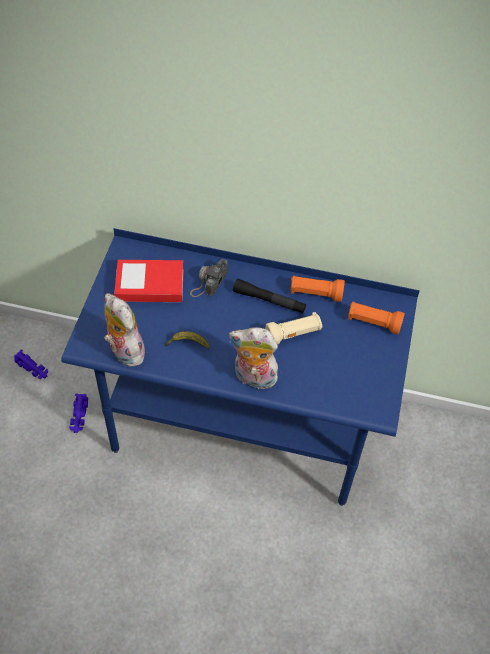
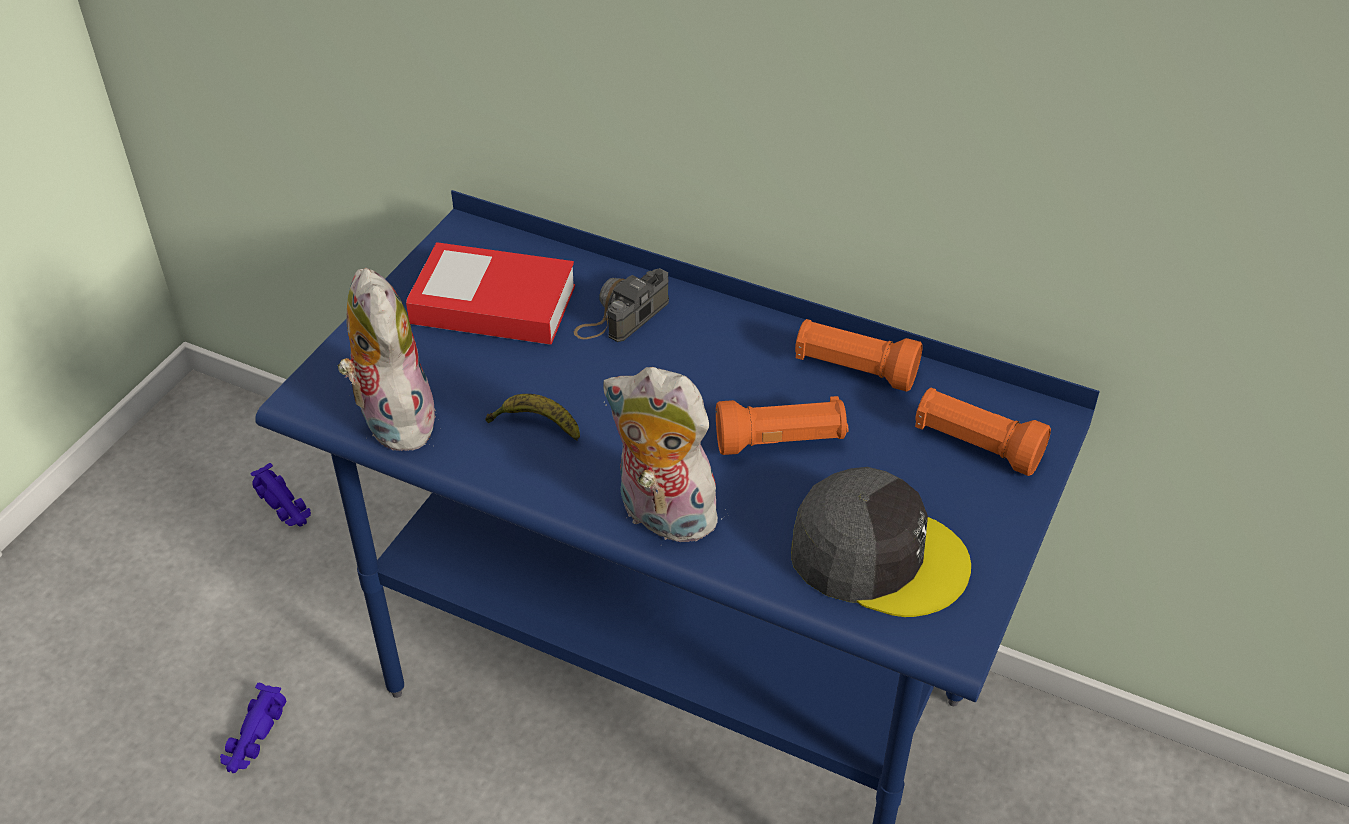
camera: 15 degrees right, 10 degrees down
purple toy car [69,393,88,433] -> purple toy car moved to [220,683,287,773]
black flashlight [233,278,306,314] -> none
beige flashlight [265,312,323,344] -> orange flashlight [716,396,848,455]
none -> grey cap [791,467,971,617]

